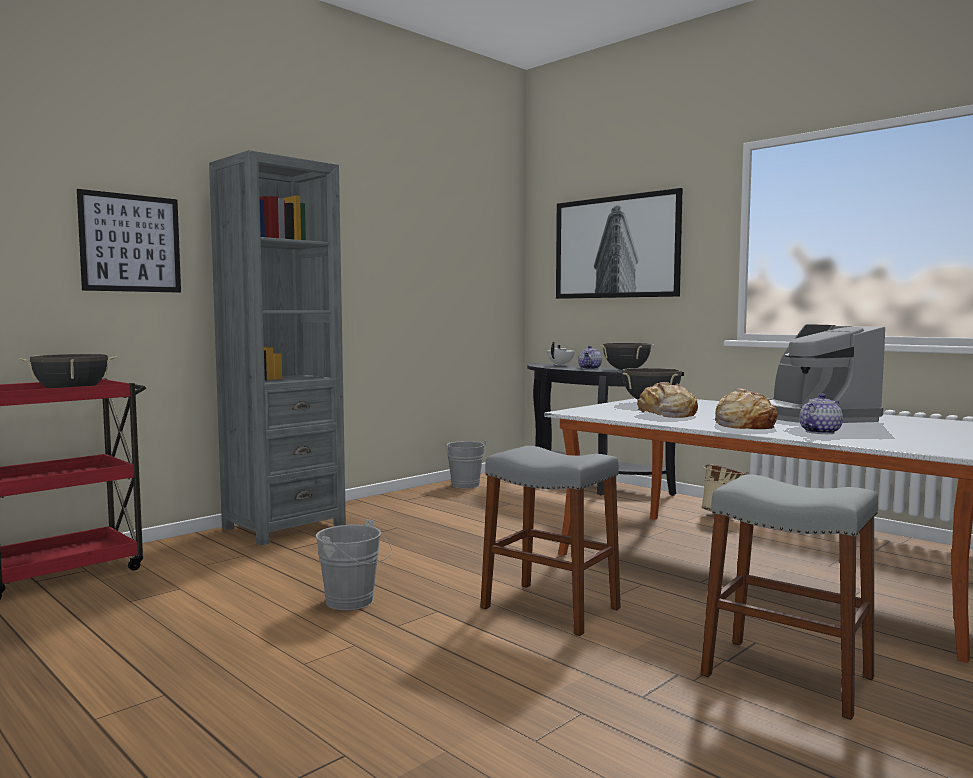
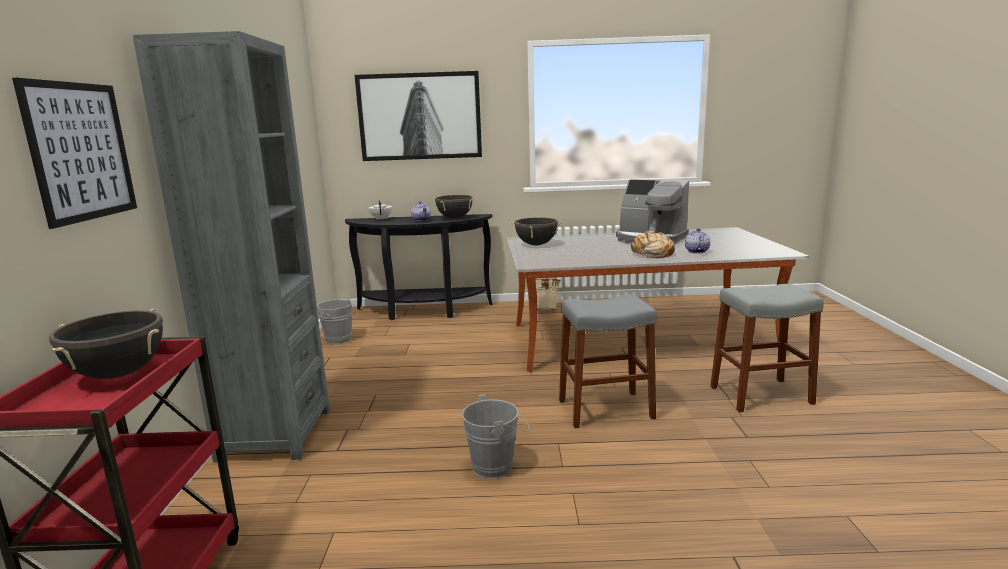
camera: 45 degrees left, 10 degrees up
bread [637,382,698,418] -> none

